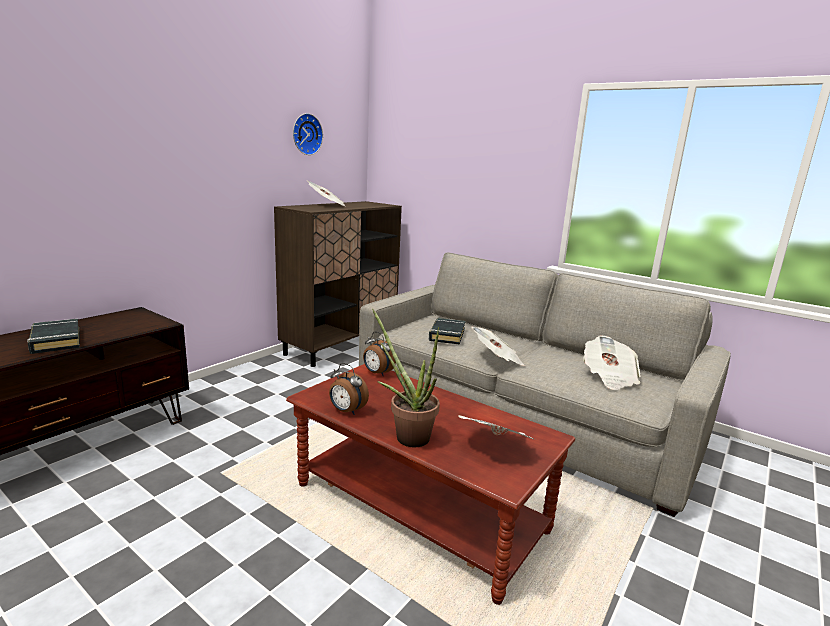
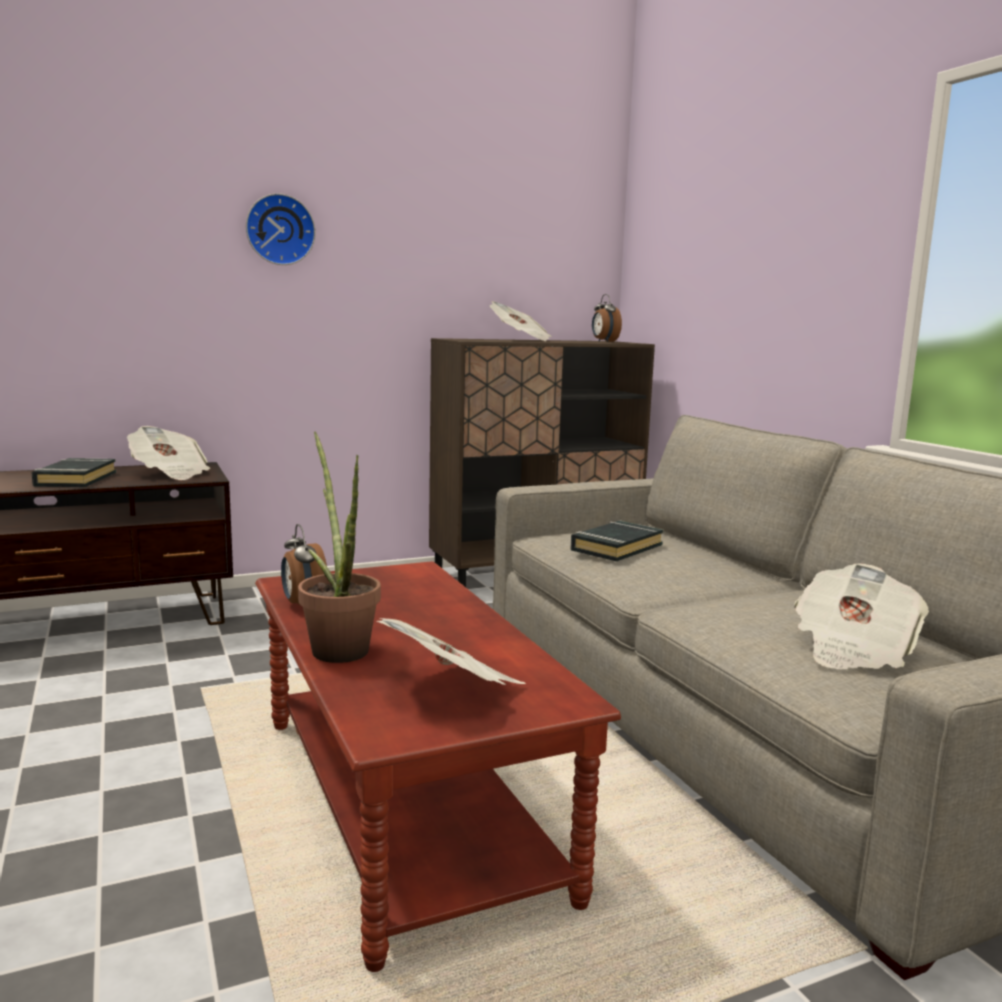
camera: 30 degrees right, 5 degrees down
wall clock [293,113,323,155] -> wall clock moved to [246,193,316,265]
alarm clock [363,332,396,376] -> alarm clock moved to [592,294,622,342]
newspaper [471,326,525,366] -> newspaper moved to [127,426,210,480]

